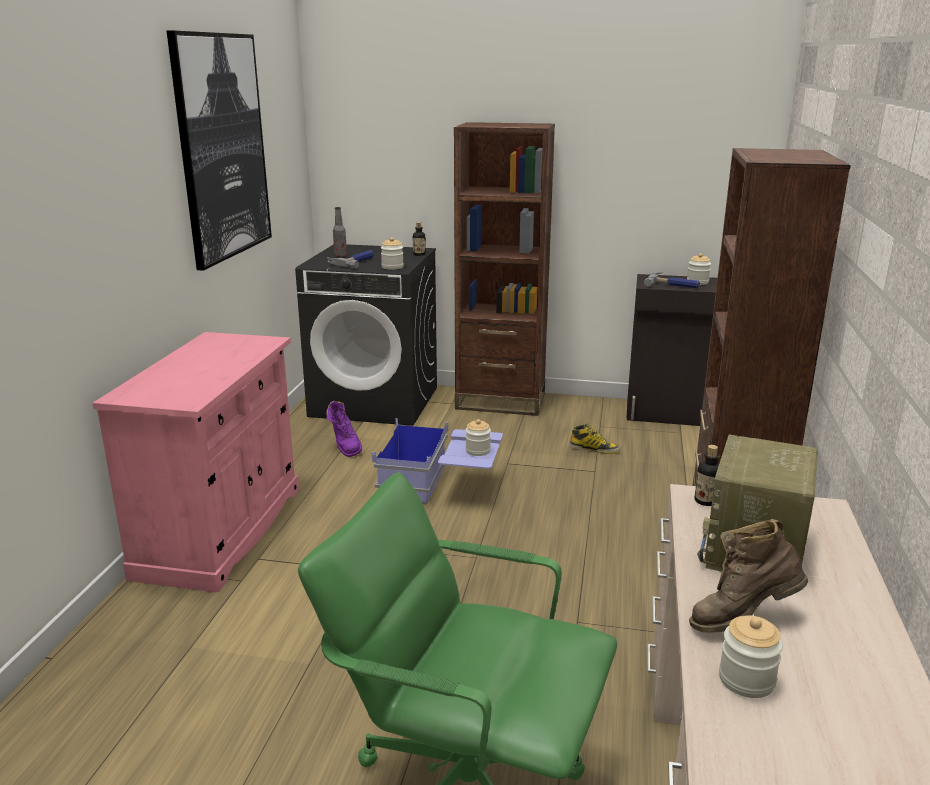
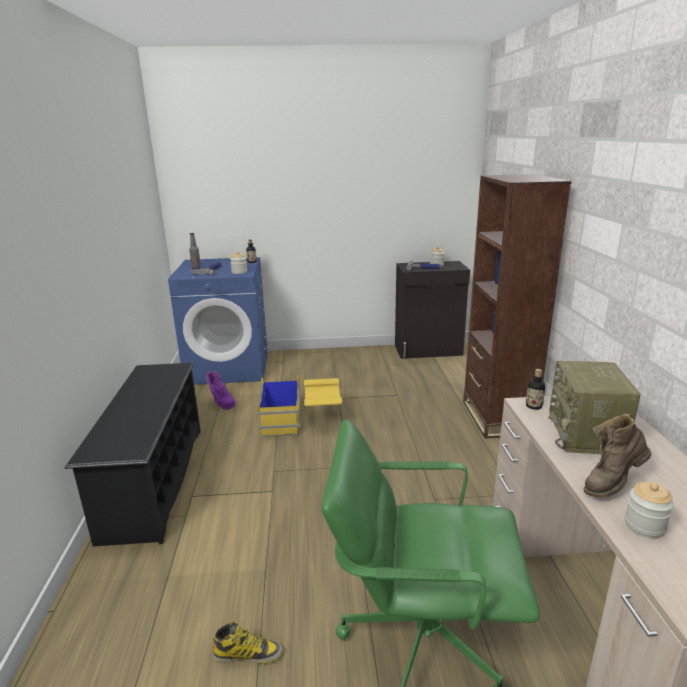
camera: 15 degrees left, 0 degrees up
pink cabinet [92,332,299,592] -> black shoe rack [64,363,201,547]
picture [167,31,272,271] -> none
black washing machine [295,244,437,426] -> blue washing machine [168,257,268,385]
blue storage box [372,418,503,504] -> yellow storage box [257,376,342,437]
brown bookcase [454,122,555,416] -> none
jar [465,419,491,456] -> none
boot [569,423,621,454] -> boot moved to [213,621,283,664]

